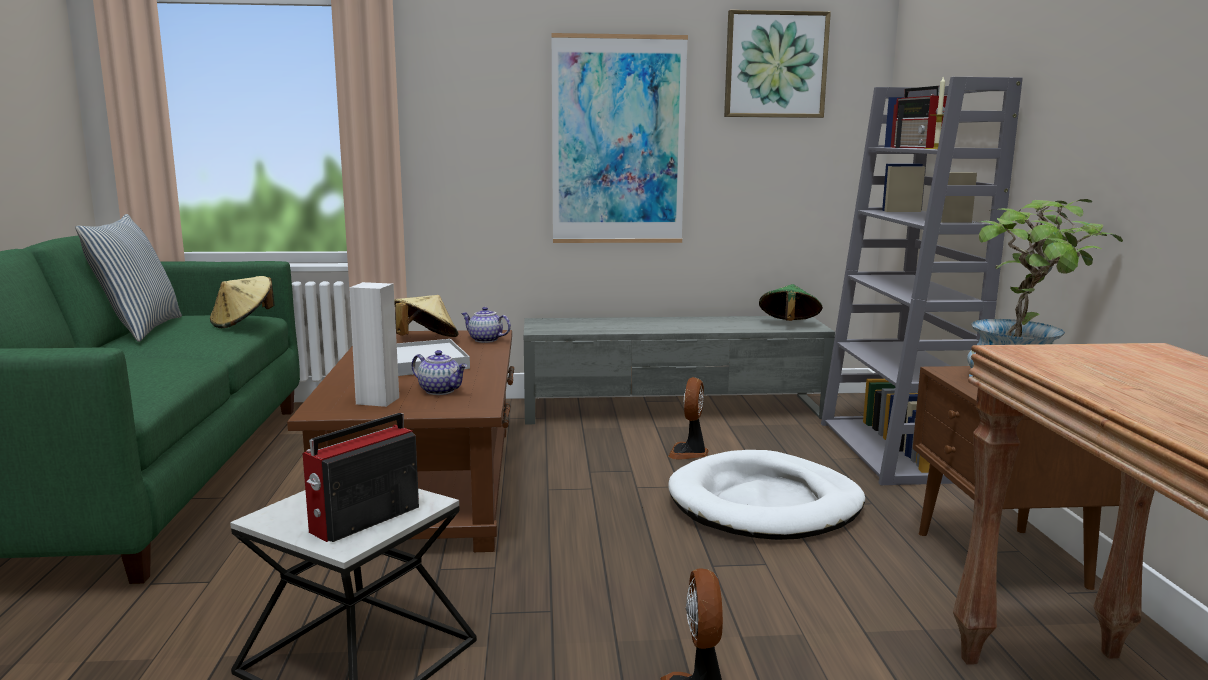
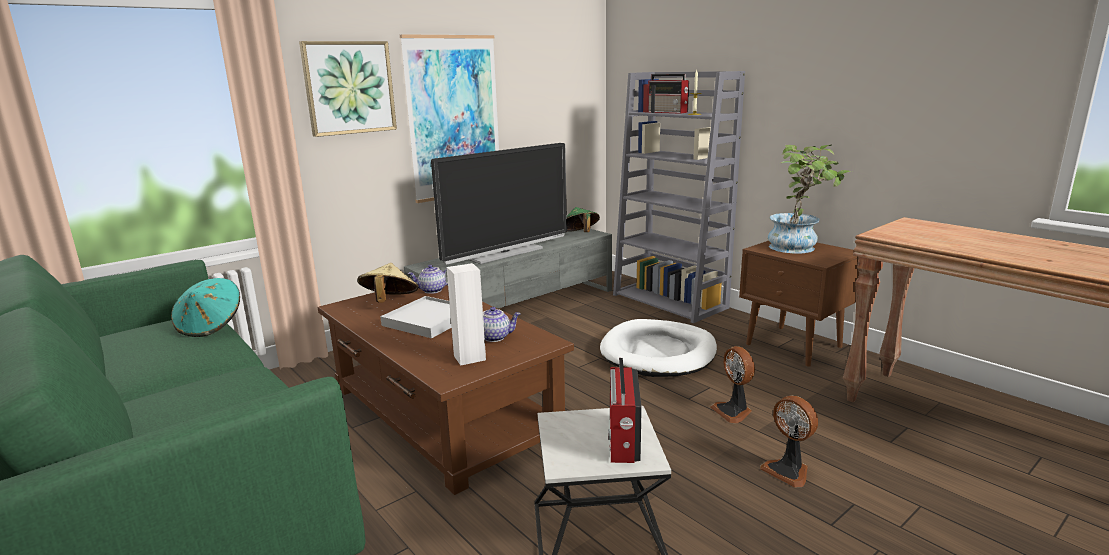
camera: 35 degrees left, 5 degrees up
pillow [75,214,182,342] -> none
beige hat [210,276,275,328] -> turquoise hat [171,278,240,337]
fan [668,377,709,460] -> fan moved to [710,346,755,423]
picture [724,10,831,118] -> picture moved to [299,41,397,137]
none -> television [431,143,567,264]

